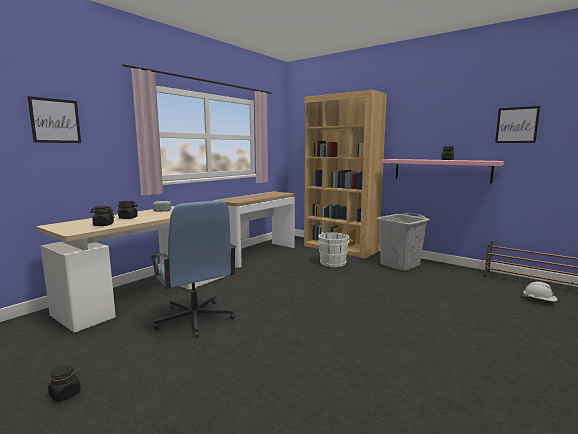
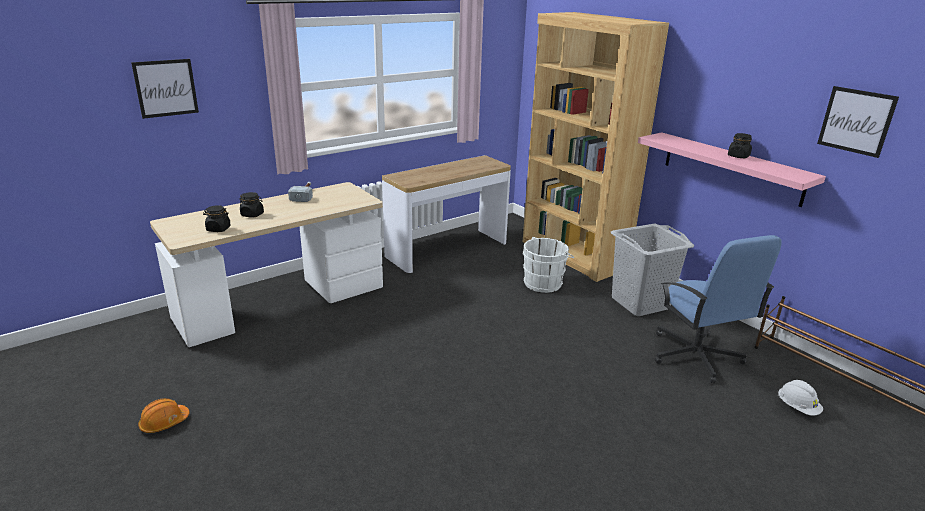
camera: 15 degrees right, 15 degrees up
black jar [48,365,81,402] -> orange hard hat [138,398,190,433]
blue office chair [150,200,236,338] -> blue office chair moved to [655,235,782,383]

